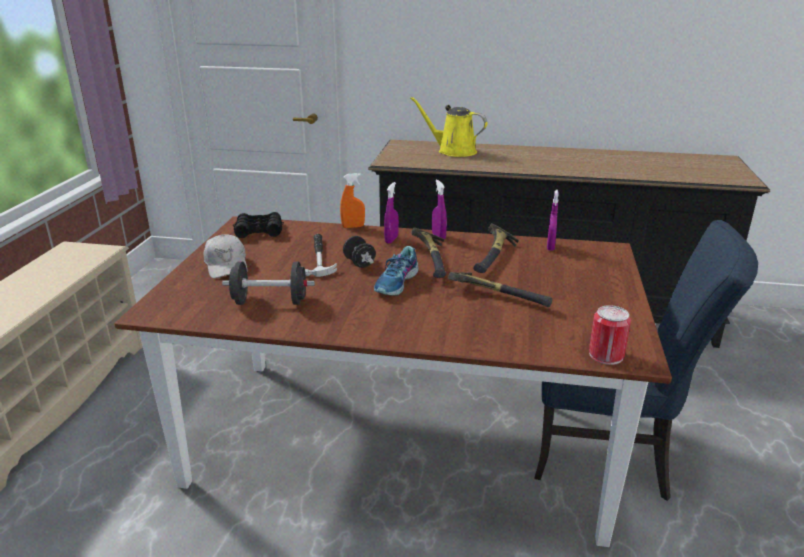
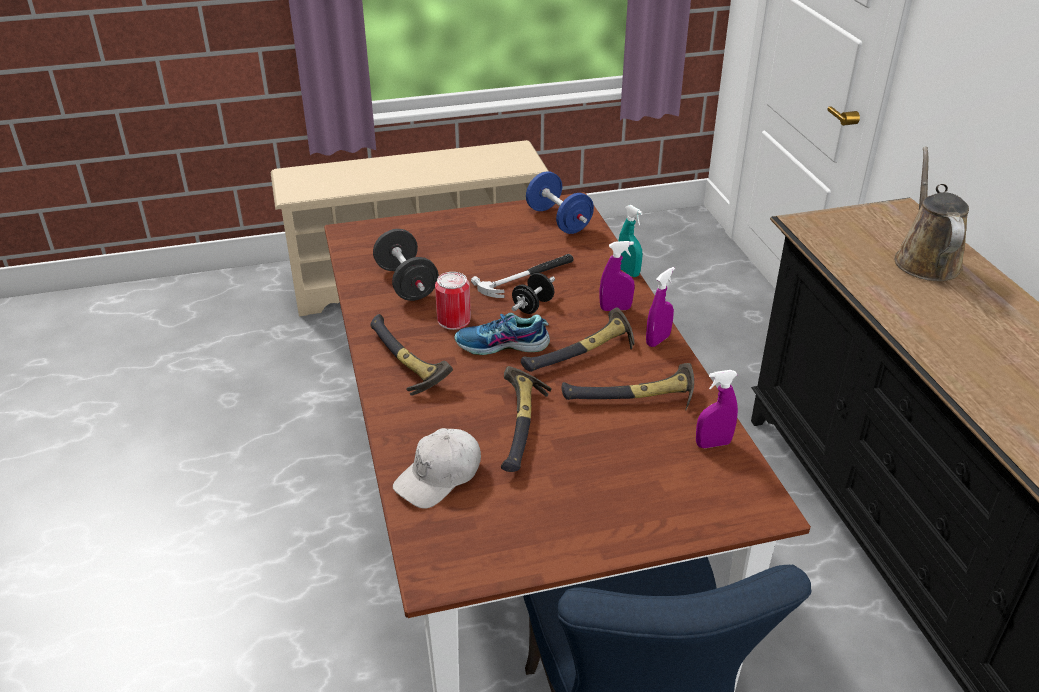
camera: 65 degrees right, 10 degrees up
white cap [203,234,248,278] -> white cap moved to [393,428,481,509]
black binoculars [233,212,284,238] -> blue dumbbell [526,171,594,234]
orange spray bottle [340,173,365,228] -> turquoise spray bottle [618,205,643,277]
yellow watering can [410,97,488,157] -> brown watering can [894,146,969,281]
can [589,305,631,365] -> can moved to [435,272,471,330]
none -> hammer [370,314,453,396]

